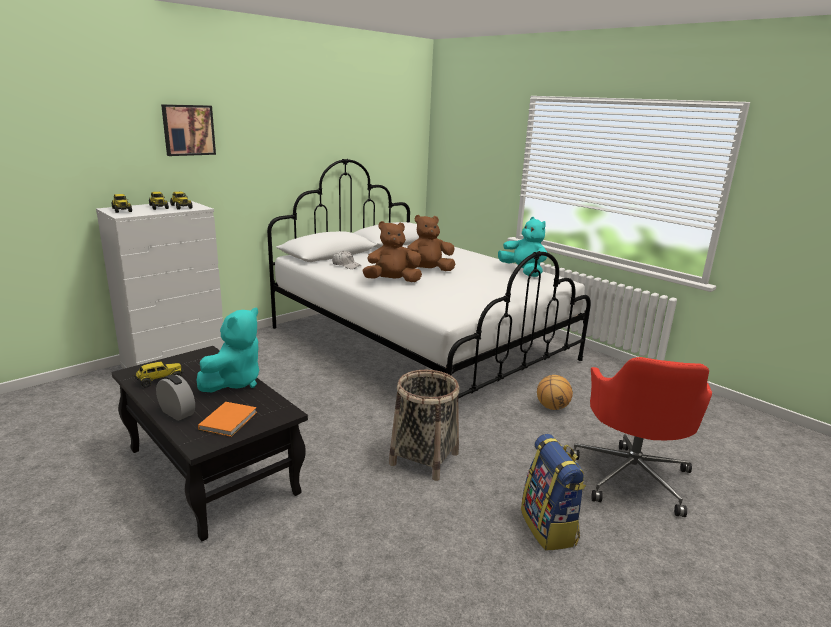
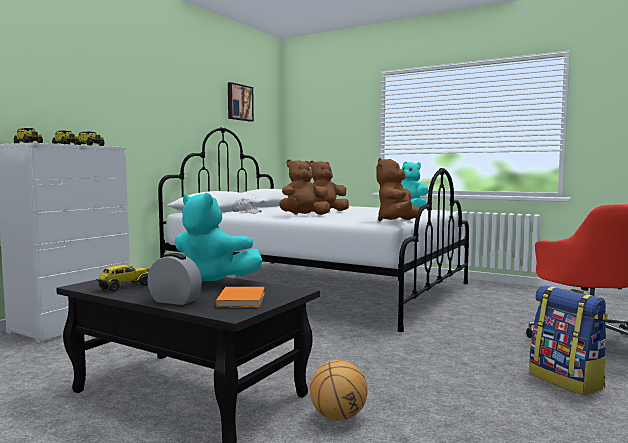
camera: 15 degrees left, 15 degrees down
picture [161,104,216,156] -> picture moved to [228,82,254,122]
turquoise plush toy [197,308,259,392] -> turquoise plush toy turned 105 degrees clockwise [175,193,263,281]
basket [389,369,459,481] -> none
basketball [537,375,573,410] -> basketball moved to [310,360,368,421]
none -> brown plush toy [376,158,419,221]

